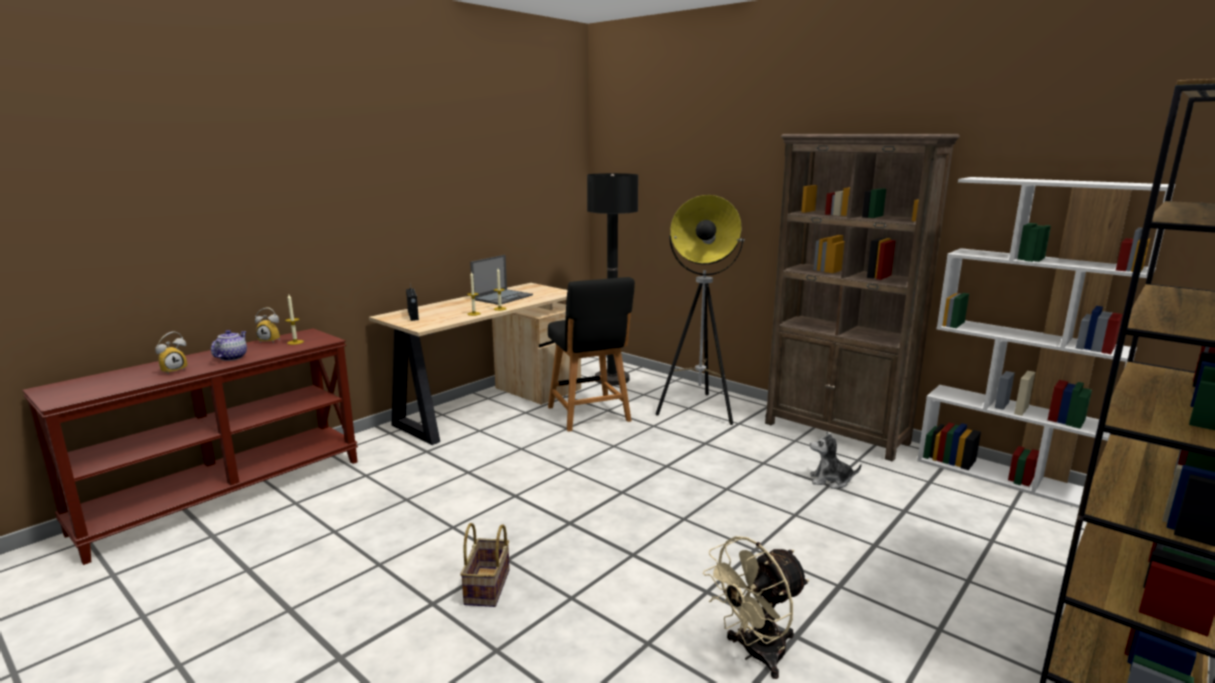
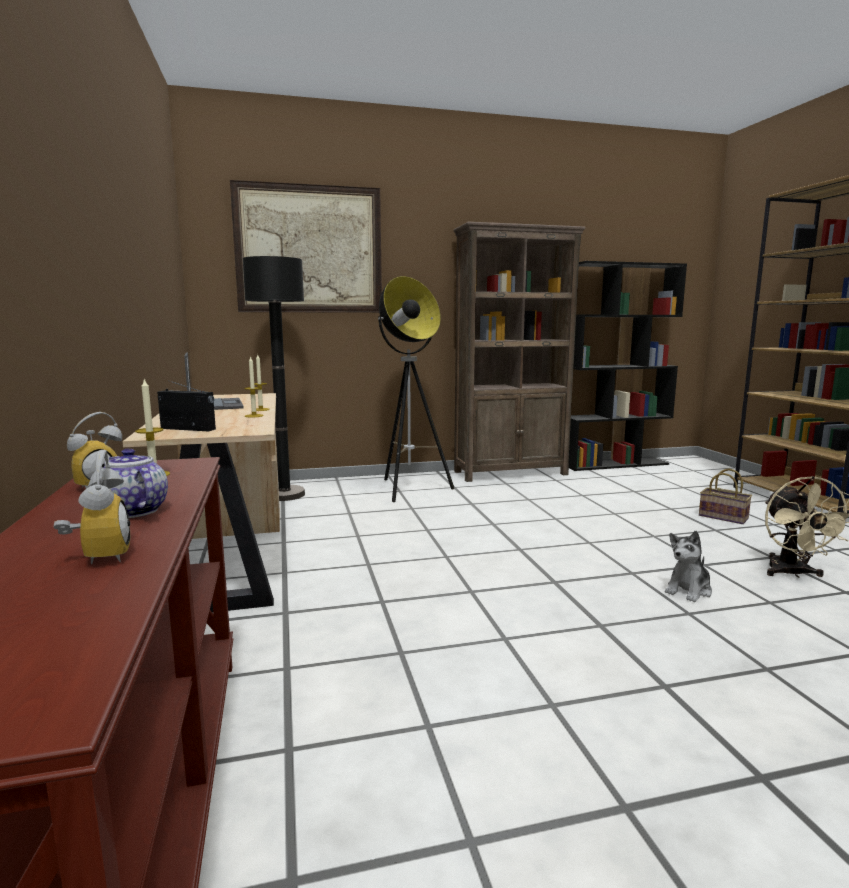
camera: 55 degrees left, 5 degrees down
basket [460,523,510,607] -> basket moved to [699,469,752,524]
black chair [548,277,635,432] -> none
plush toy [810,432,862,489] -> plush toy moved to [665,531,712,602]
white bookcase [917,177,1175,508] -> black bookcase [568,261,687,471]
none -> picture [230,180,382,313]

